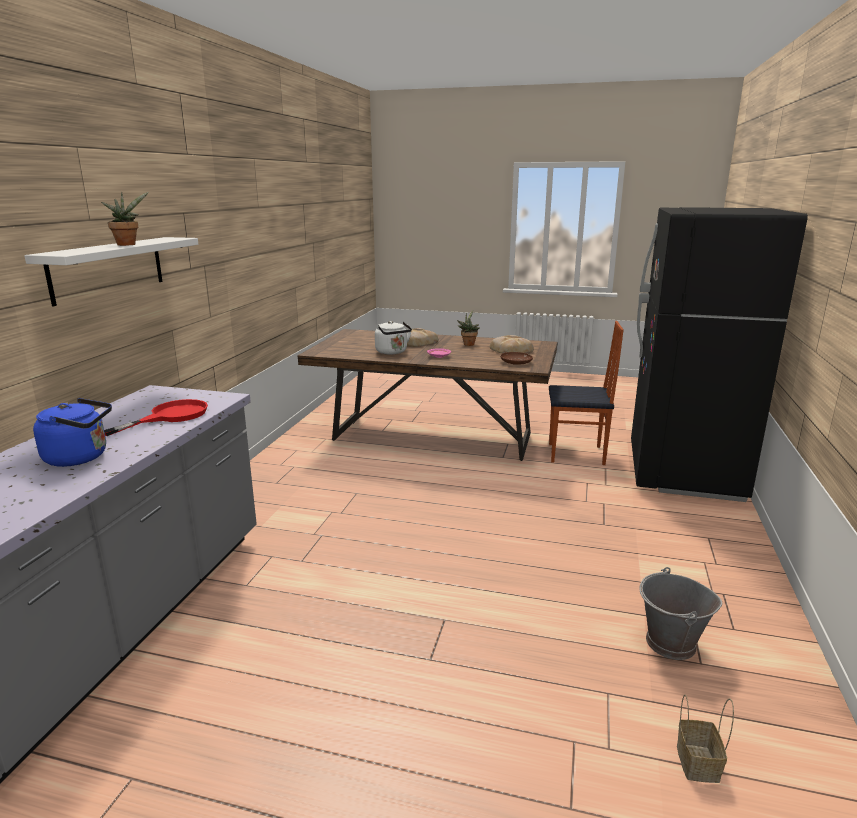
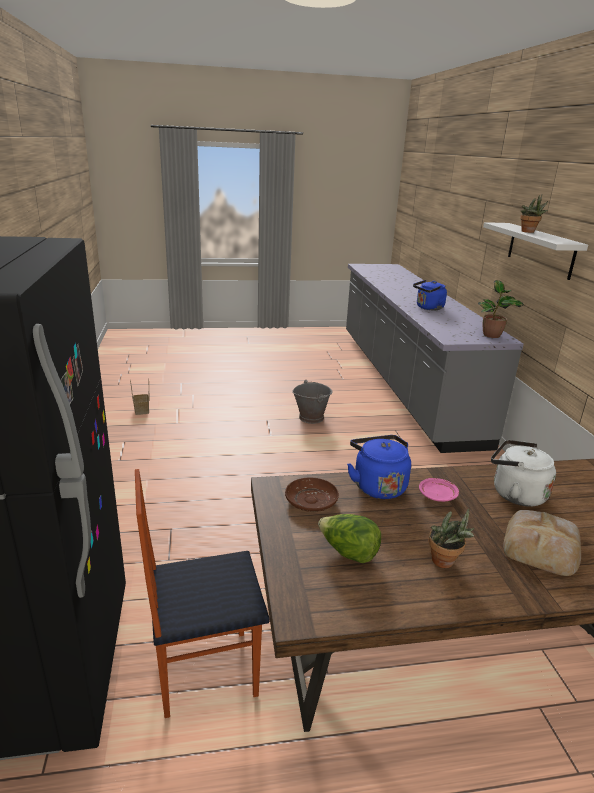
camera: 155 degrees right, 5 degrees up
red frying pan [104,399,208,436] -> none
bread [490,335,534,354] -> lettuce [318,514,381,563]
grey bucket [639,567,722,660] -> grey bucket moved to [292,380,332,424]
none -> blue kettle [347,435,411,499]
none -> potted plant [478,280,524,338]

